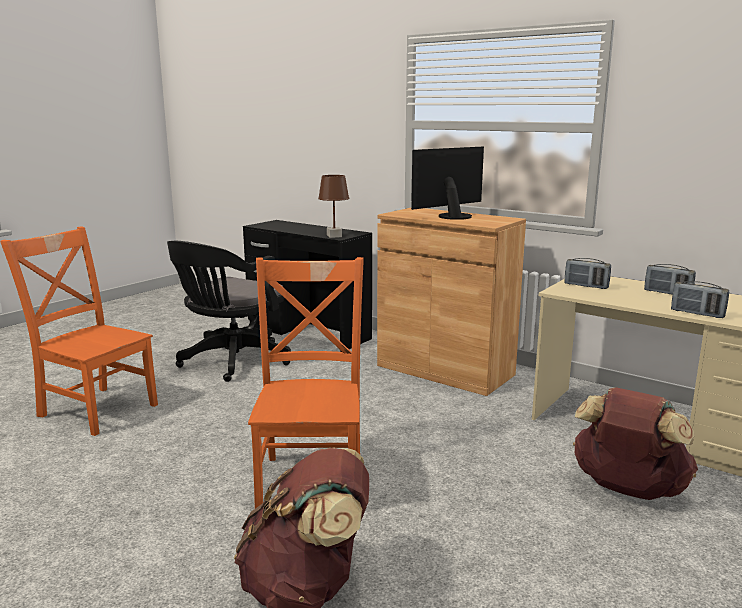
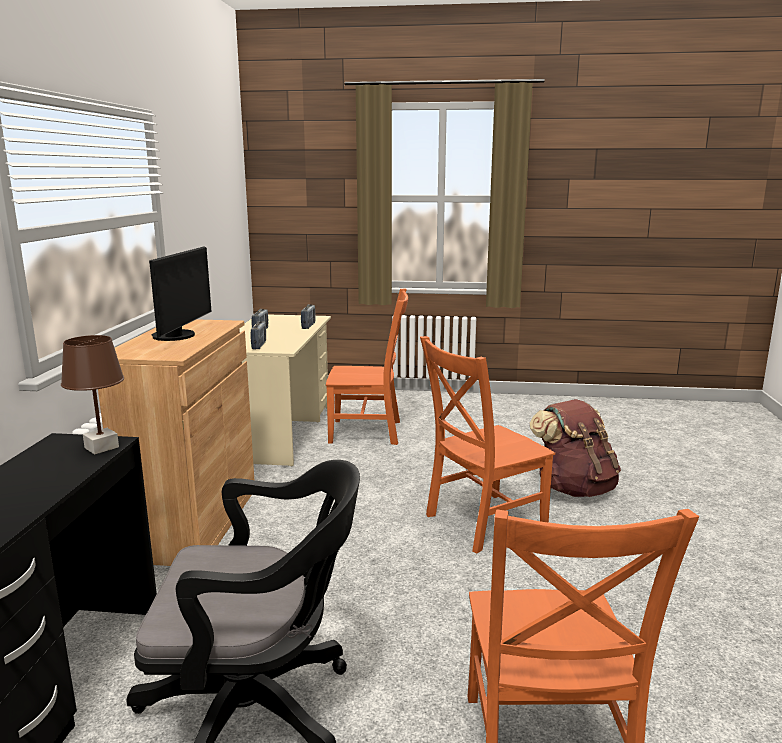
camera: 120 degrees left, 0 degrees up
monitor [411,146,484,220] -> monitor turned 105 degrees counterclockwise [149,246,212,341]
brown backpack [573,387,698,500] -> orange chair [326,288,408,445]

